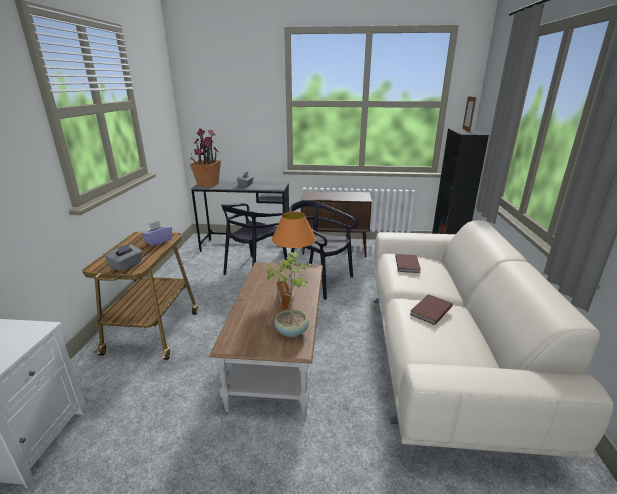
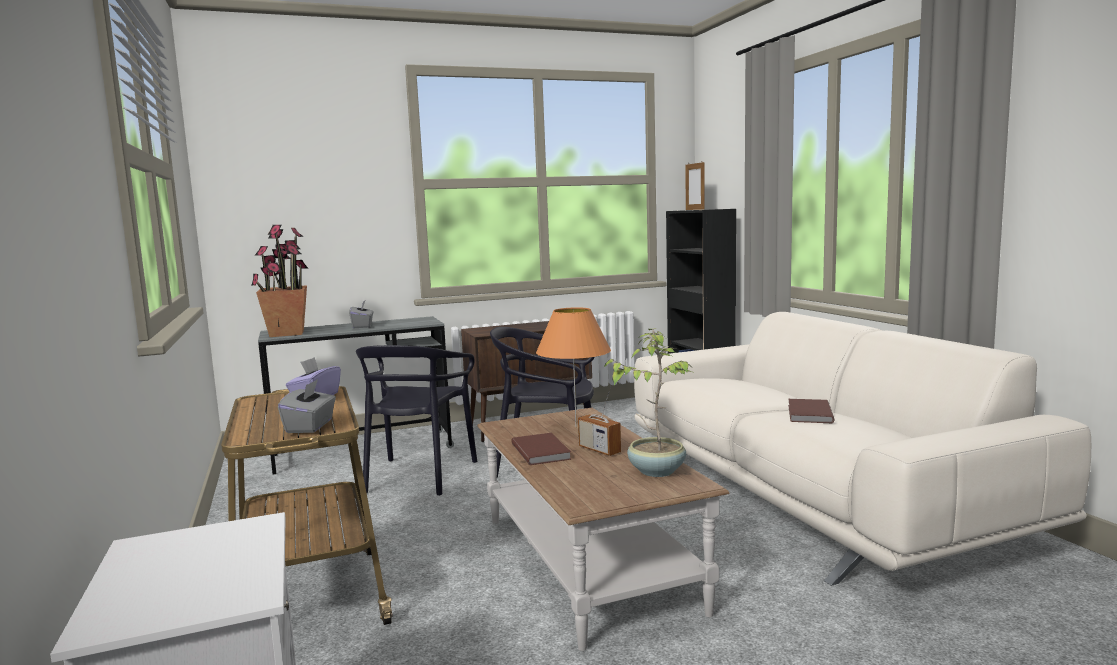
camera: 25 degrees left, 15 degrees down
brown book [395,254,421,273] -> brown book moved to [511,433,571,465]

